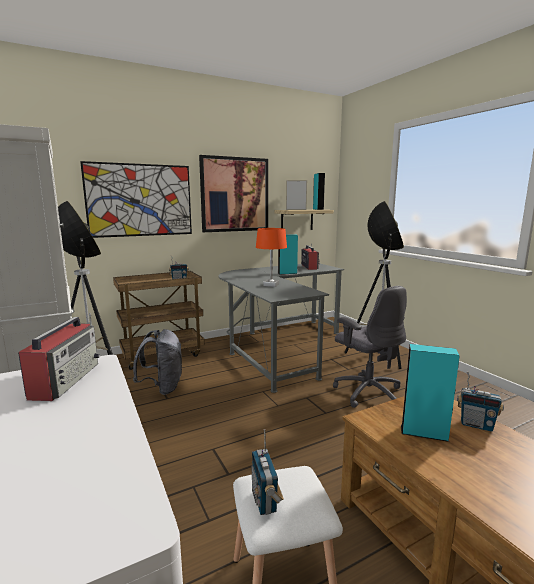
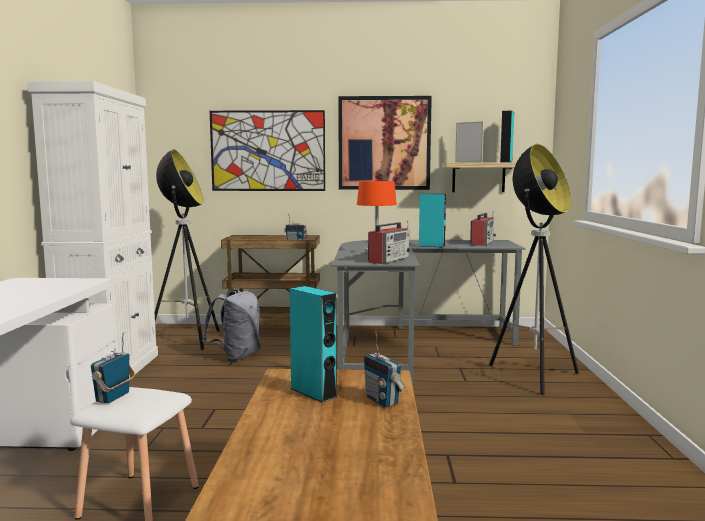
camera: 30 degrees right, 5 degrees down
radio [18,313,100,401] -> radio moved to [368,220,411,264]
grey office chair [333,286,407,408] -> none

